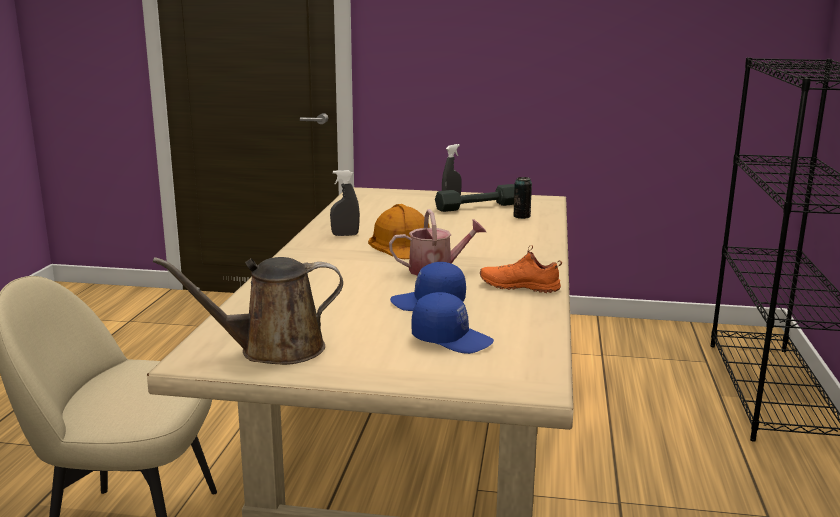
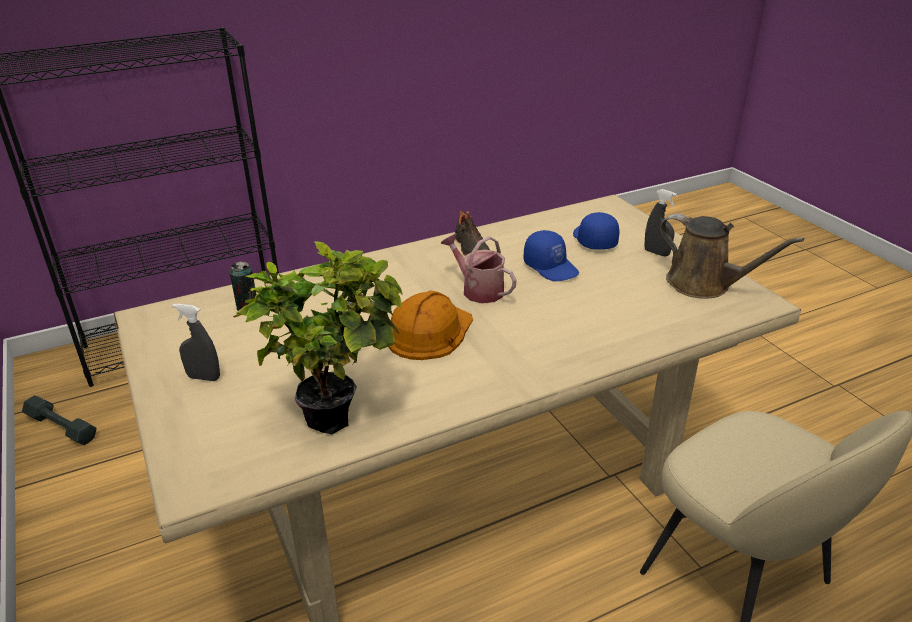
camera: 125 degrees left, 15 degrees up
grey spray bottle [330,170,360,236] -> grey spray bottle moved to [644,189,677,257]
grey dumbbell [435,184,515,212] -> grey dumbbell moved to [22,395,97,445]
orange shoe [480,245,562,293] -> black shoe [454,210,490,255]
none -> potted plant [233,241,403,434]

